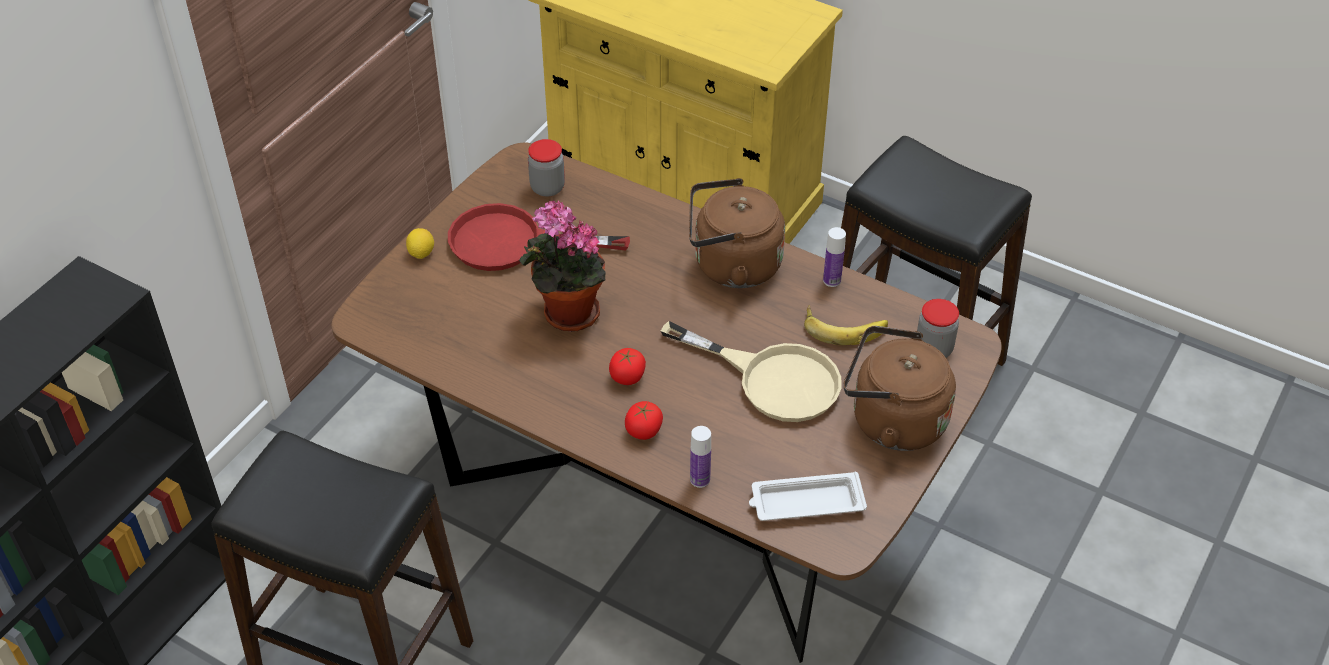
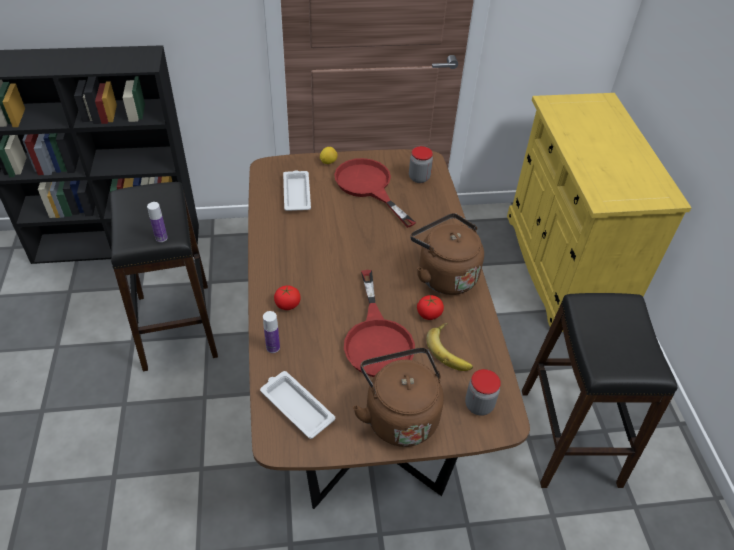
camera: 50 degrees right, 0 degrees up
potted plant [519,201,606,331] -> none
tomato [609,348,646,385] -> tomato moved to [417,295,444,320]
beige frying pan [661,321,841,422] -> red frying pan [344,270,415,377]
bottle [823,227,846,287] -> bottle moved to [147,202,168,242]
none -> white tray [283,170,311,211]

